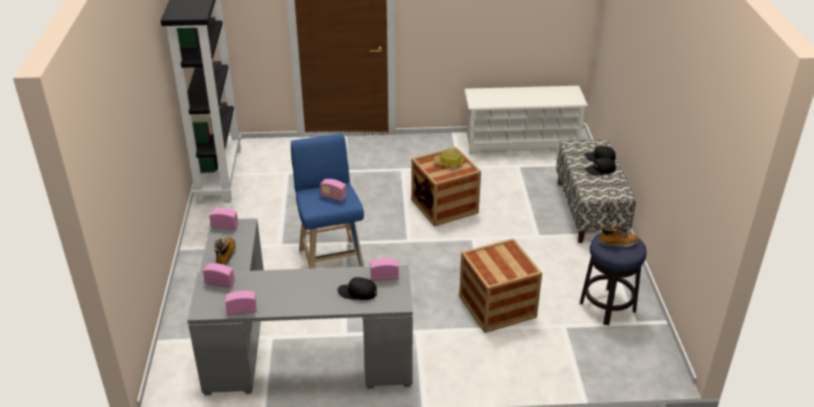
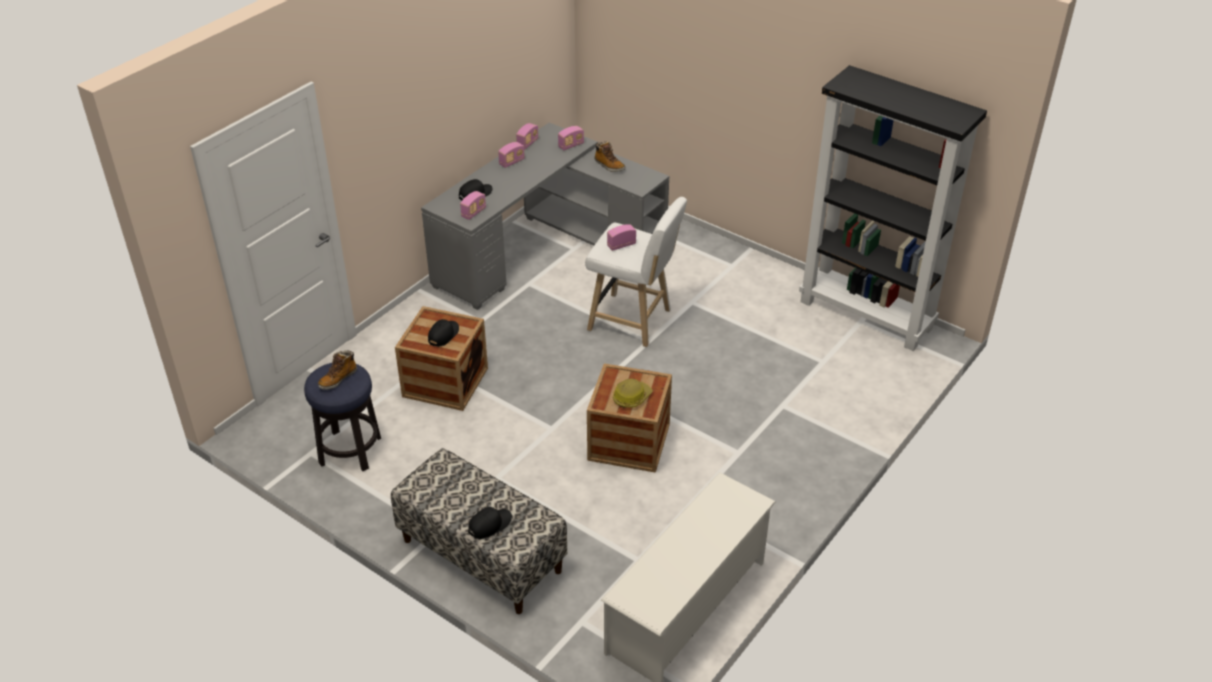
camera: 130 degrees right, 5 degrees up
radio [209,208,238,230] -> radio moved to [498,142,525,168]
blue stool [291,133,364,269] -> white stool [585,197,687,347]
black cap [585,158,616,176] -> black cap moved to [428,319,459,347]

